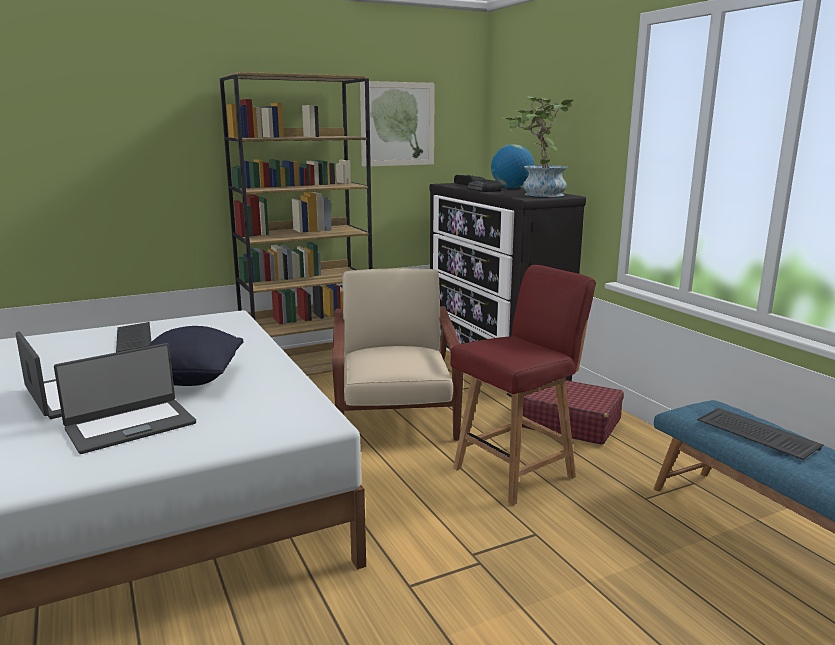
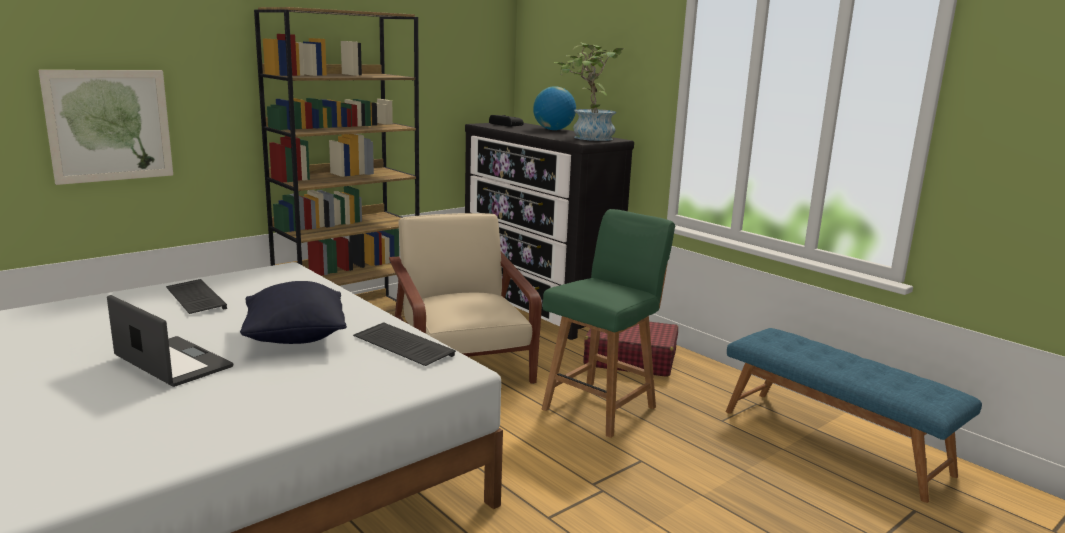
camera: 15 degrees left, 0 degrees up
laptop [54,343,196,454] -> none
picture [360,81,435,167] -> picture moved to [39,70,173,185]
red chair [450,265,596,505] -> green chair [542,209,675,438]
radio [467,179,502,192] -> none
keyboard [697,408,824,460] -> keyboard moved to [353,322,456,366]

